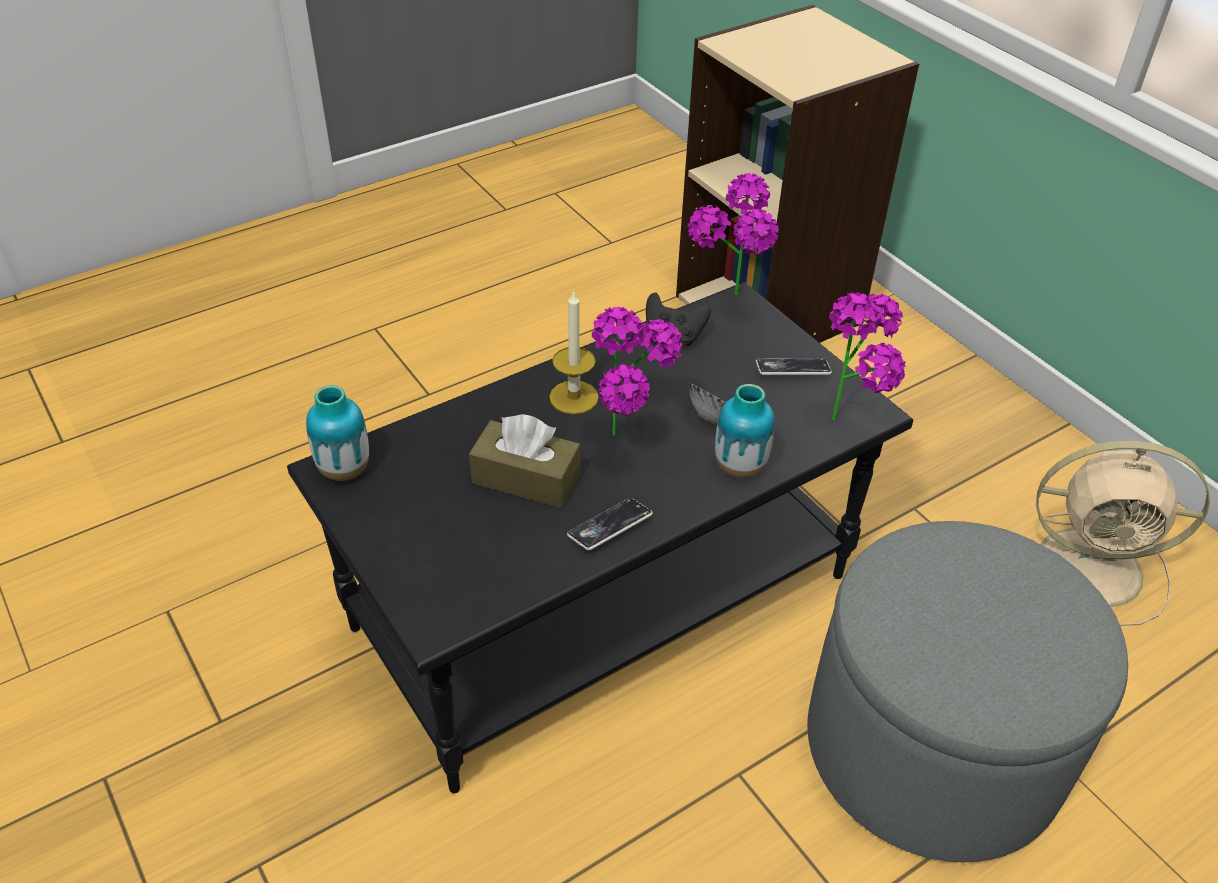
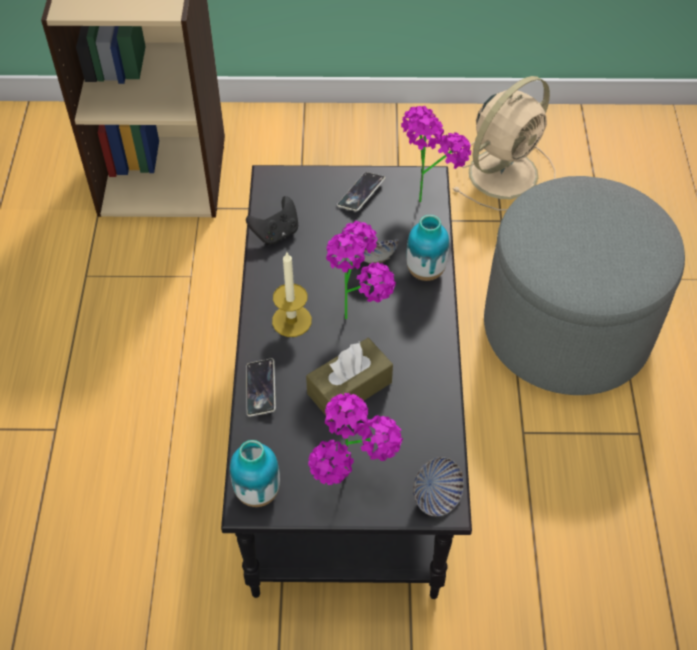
camera: 55 degrees left, 10 degrees up
phone [567,498,653,550] -> phone moved to [246,359,276,417]
potted plant [687,173,779,295] -> potted plant moved to [308,393,403,485]
none -> bowl [413,457,464,516]

